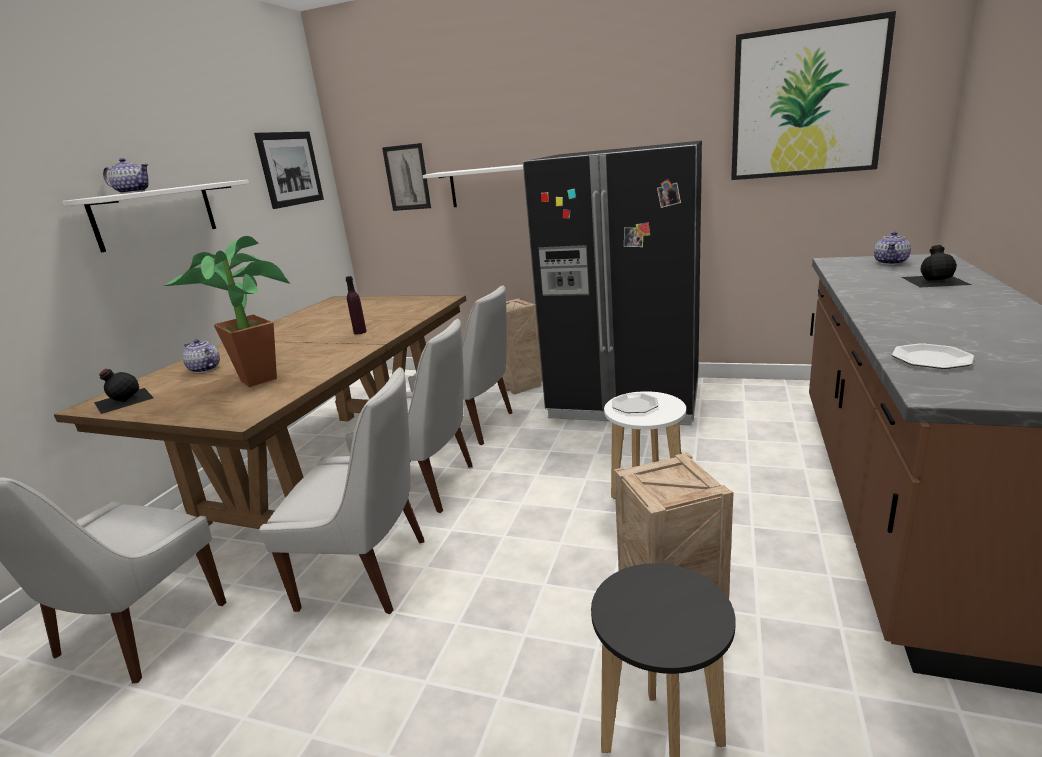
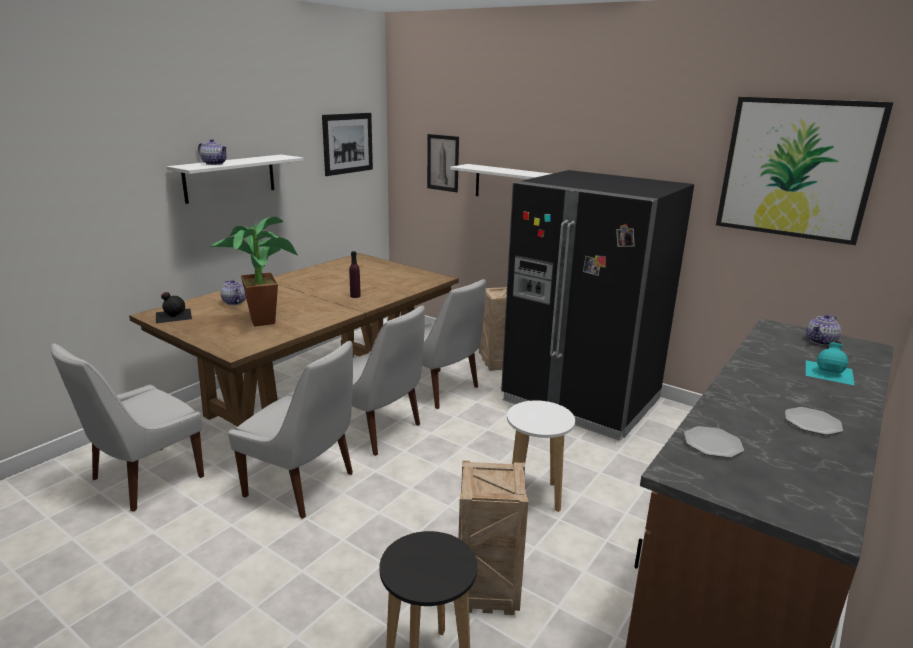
camera: 15 degrees right, 0 degrees up
plate [612,393,659,413] -> plate moved to [785,407,843,435]
black bottle [901,245,971,287] -> turquoise bottle [806,341,855,385]

